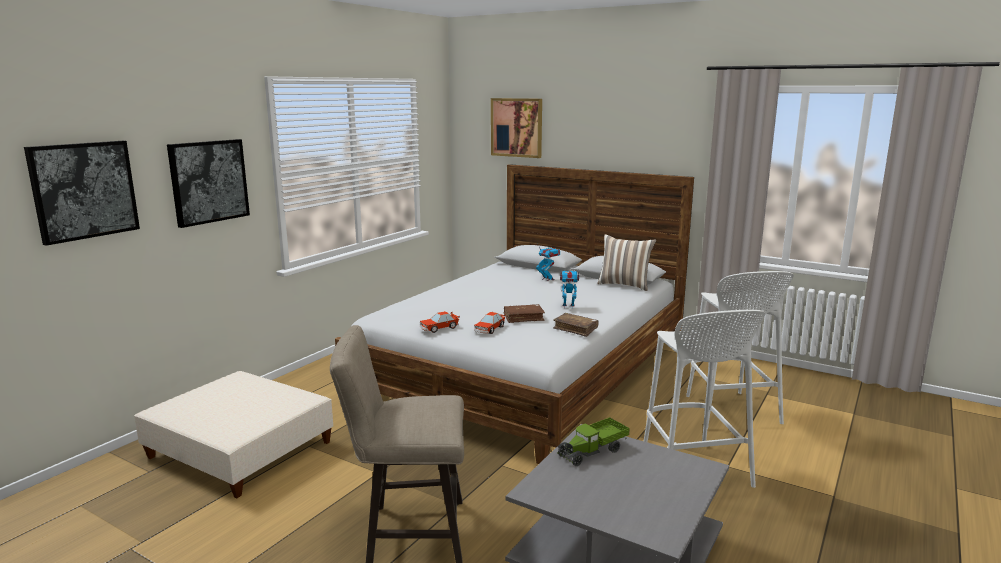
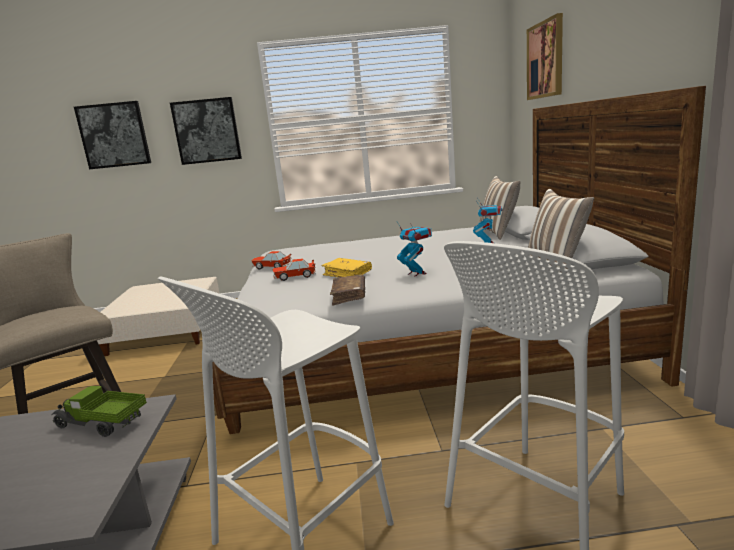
camera: 55 degrees right, 0 degrees up
brown book [504,304,545,323] -> yellow book [322,258,372,277]
none -> pillow [480,176,520,240]

